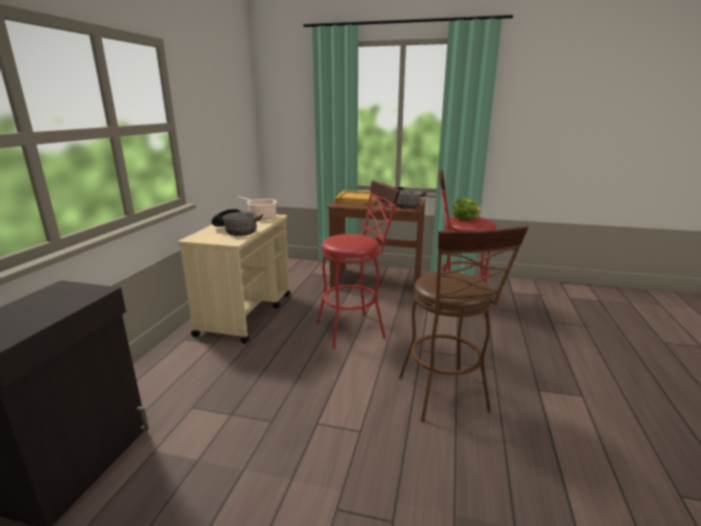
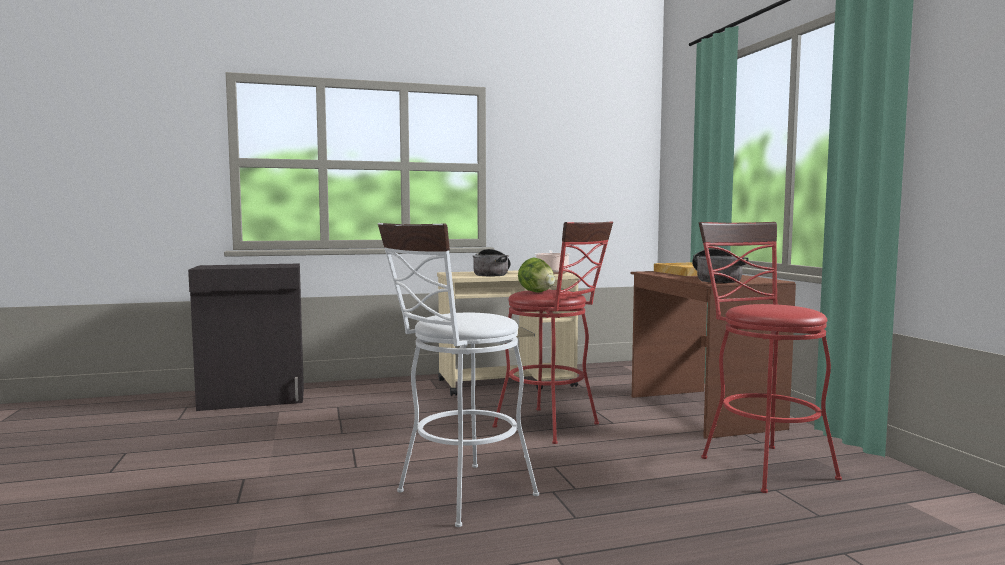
camera: 60 degrees right, 15 degrees down
brown stool [399,226,528,422] -> white stool [378,223,539,527]
lettuce [453,198,481,219] -> lettuce moved to [518,258,555,293]

